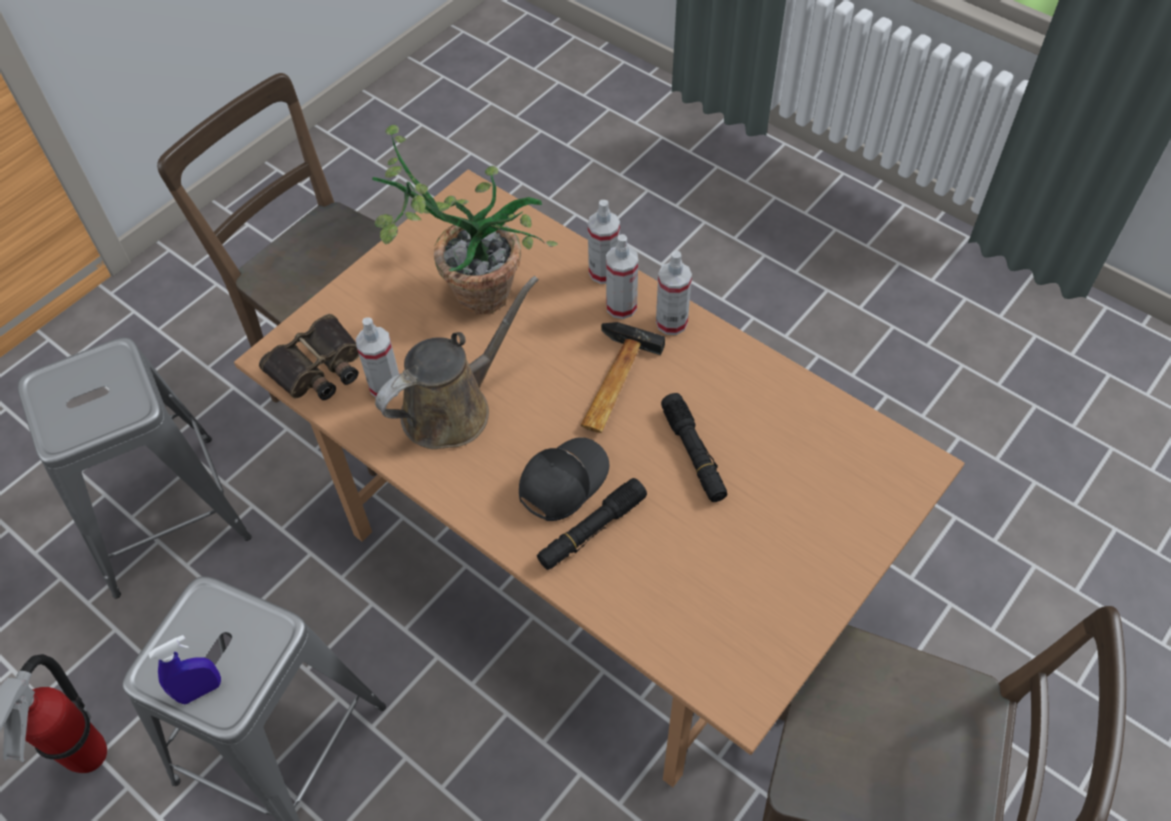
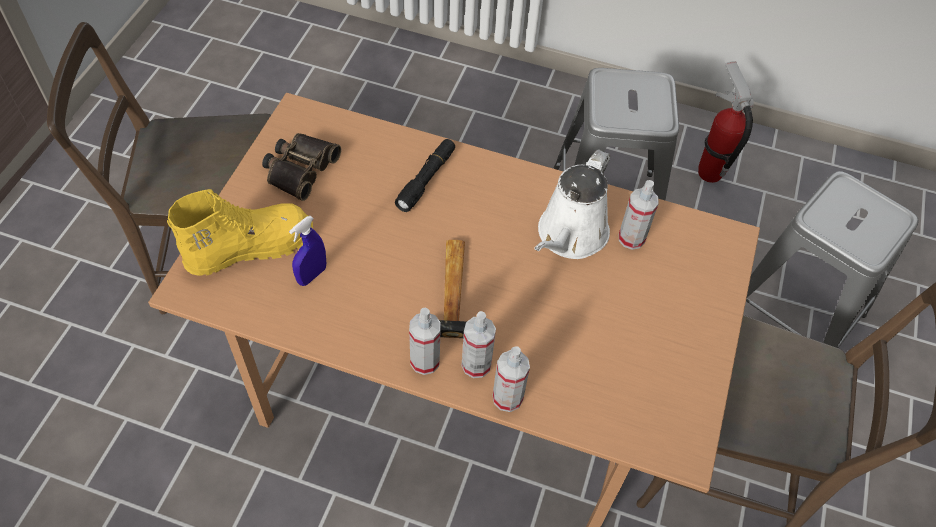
camera: 155 degrees right, 0 degrees up
blue spray bottle [148,635,221,704] -> blue spray bottle moved to [289,216,326,286]
binoculars [259,314,359,400] -> binoculars moved to [262,133,341,201]
potted plant [372,125,558,314] -> none
brown watering can [375,276,539,449] -> white watering can [534,149,610,259]
black cap [519,437,610,521] -> none
black flashlight [661,393,727,502] -> none
none -> yellow boot [167,189,313,276]

